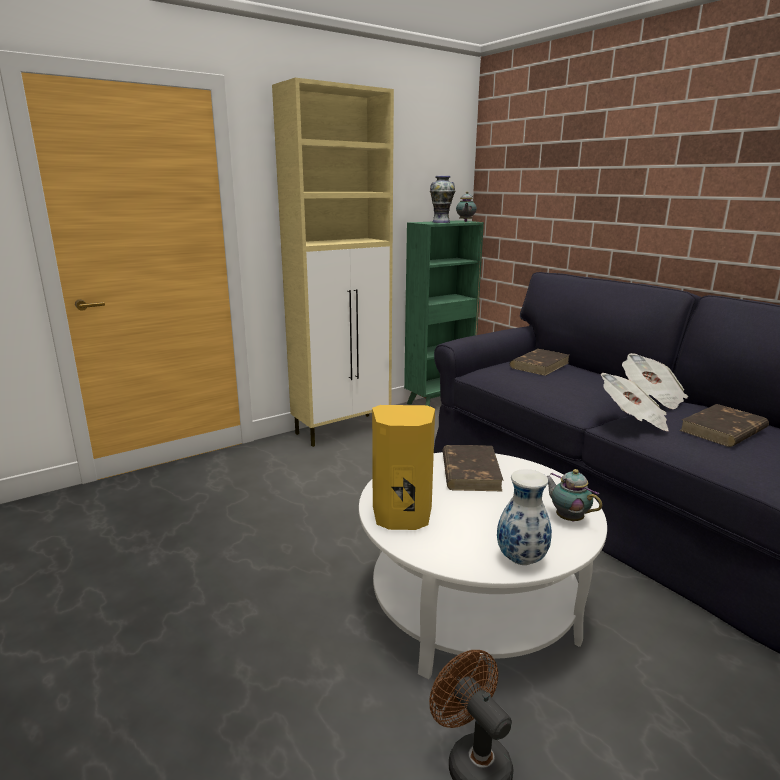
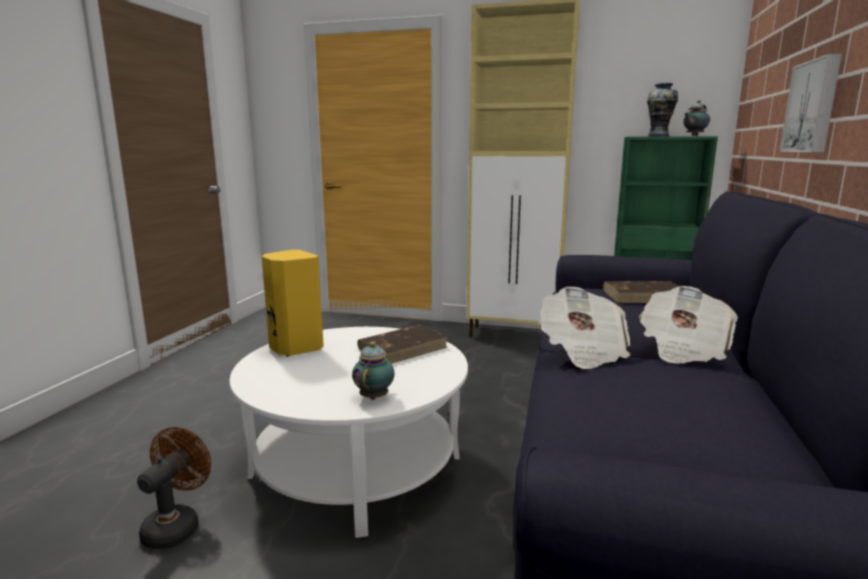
camera: 50 degrees right, 5 degrees down
vase [497,469,552,565] -> none
brown book [679,404,769,447] -> none
none -> picture [780,53,842,152]

